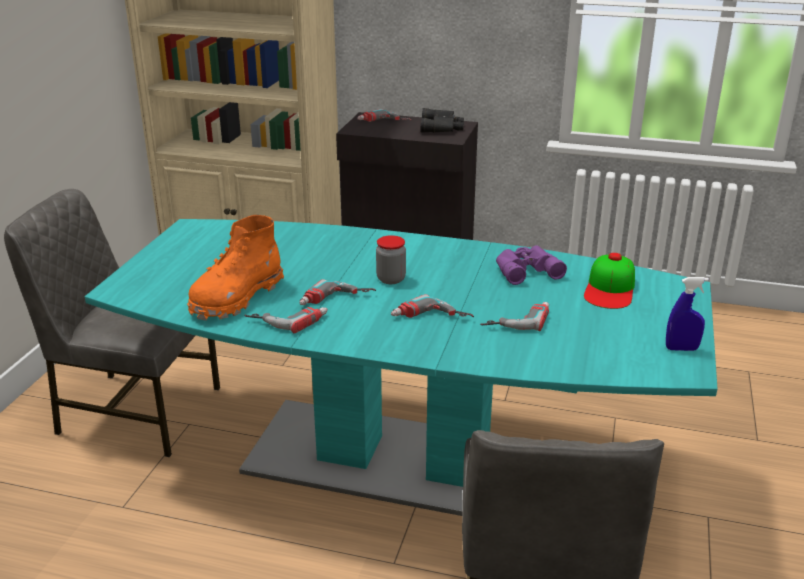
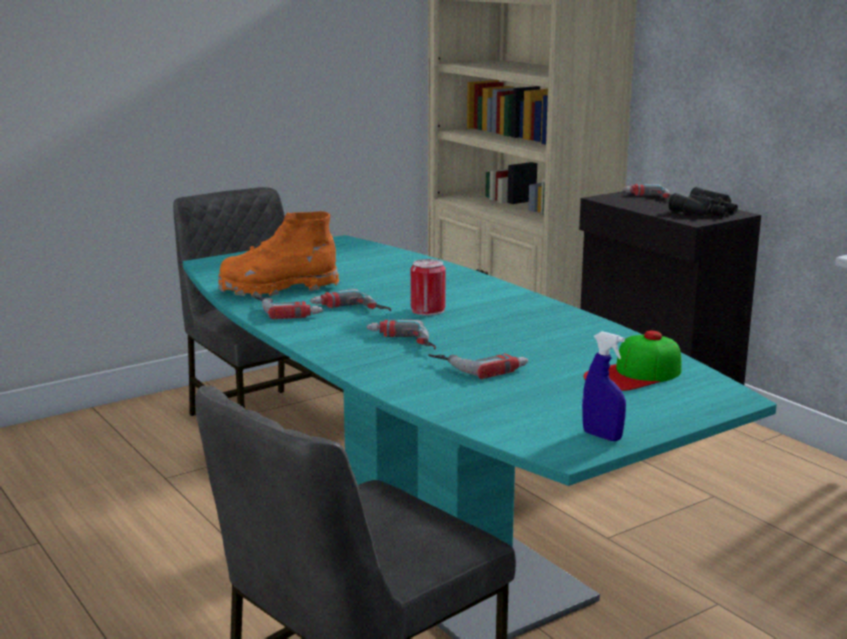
camera: 40 degrees right, 10 degrees down
jar [376,235,406,284] -> can [411,259,446,316]
purple binoculars [496,245,567,285] -> none

